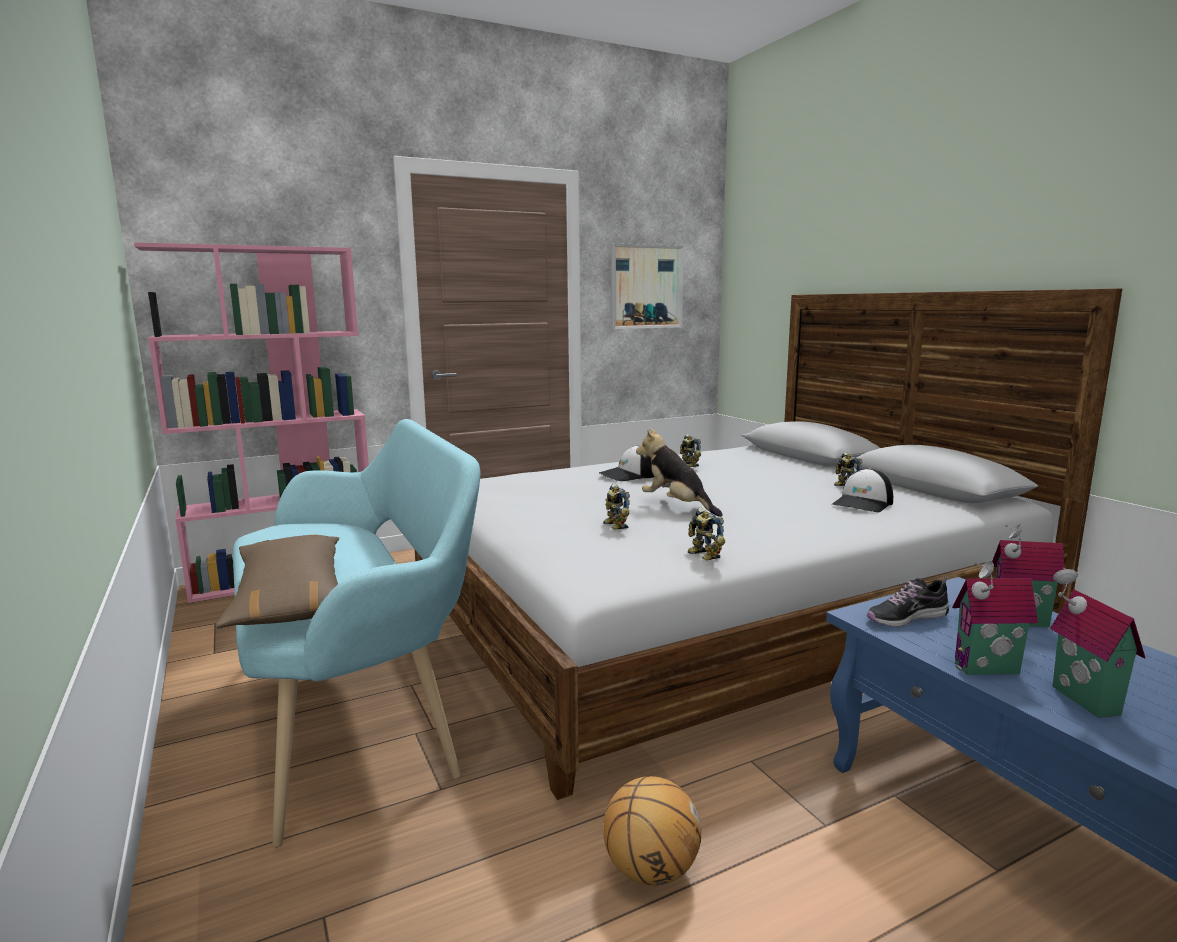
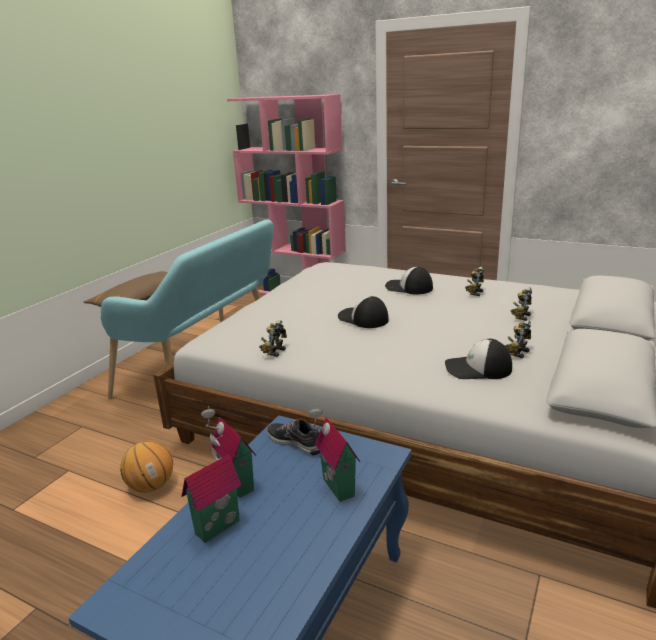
camera: 55 degrees right, 10 degrees up
toy robot [603,483,630,530] -> toy robot moved to [511,287,532,321]
picture [611,243,684,329] -> none
plush toy [636,428,722,517] -> cap [338,296,389,328]

